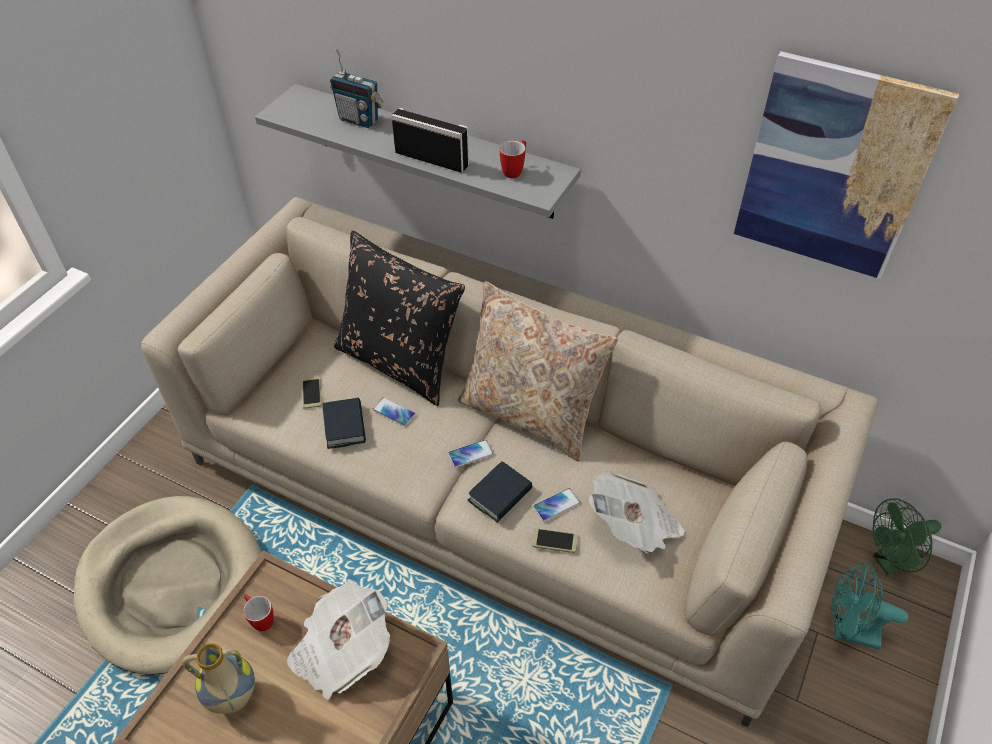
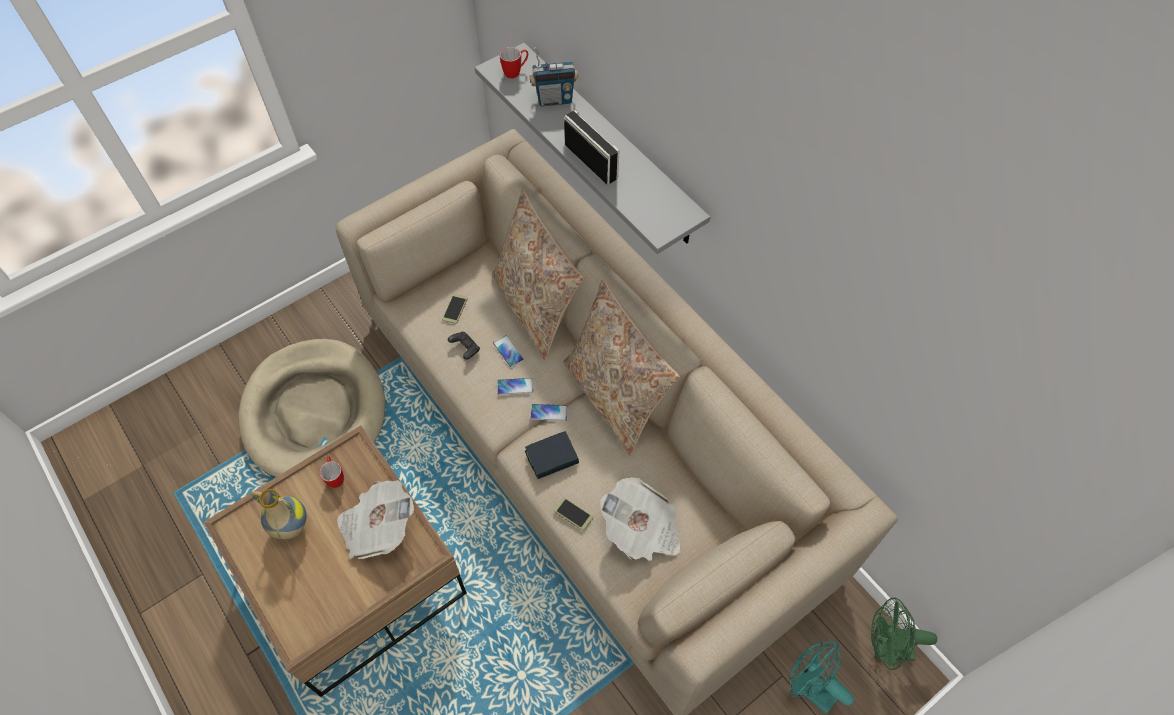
camera: 25 degrees right, 10 degrees up
book [323,398,366,449] -> black game controller [448,332,480,360]
radio [330,49,384,128] -> radio turned 60 degrees counterclockwise [530,47,578,107]
black pillow [334,231,465,406] -> beige pillow [492,191,584,360]
mug [499,140,526,178] -> mug moved to [499,47,528,79]
phone [533,488,580,522] -> phone moved to [497,378,534,395]
picture [734,51,959,279] -> none

